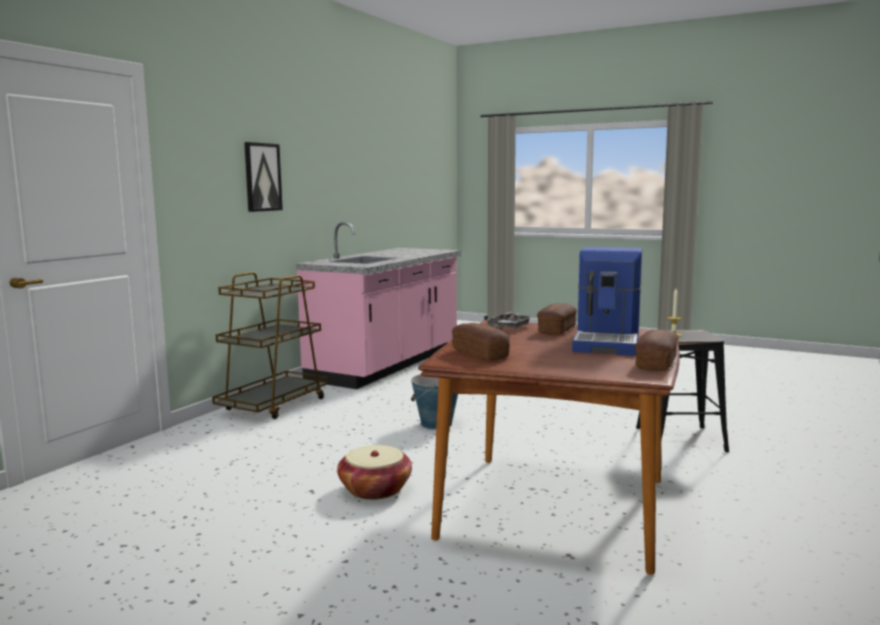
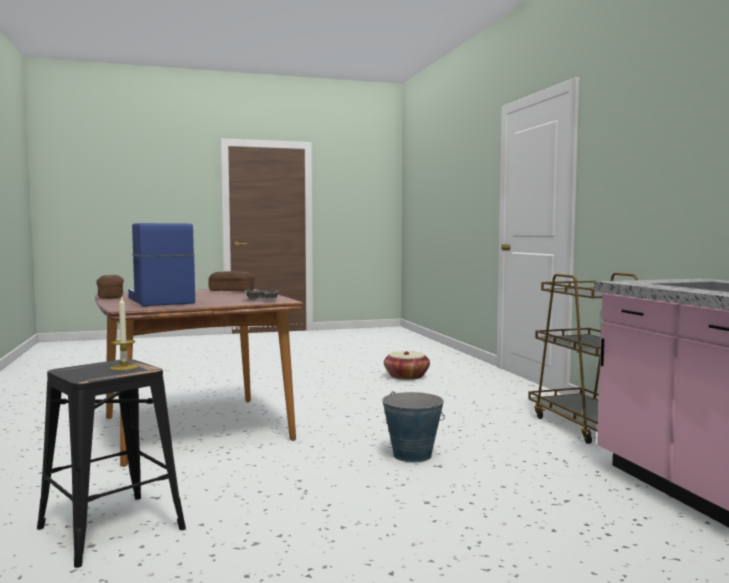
camera: 135 degrees right, 5 degrees down
picture [244,142,283,212] -> none
basket [337,445,412,500] -> basket moved to [384,351,430,380]
bread [537,303,577,335] -> none

